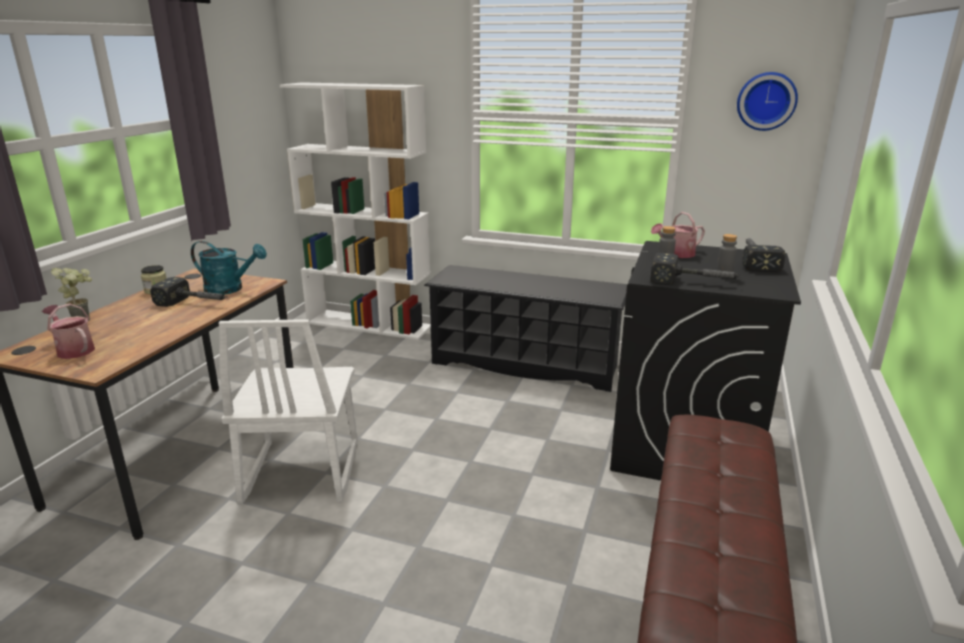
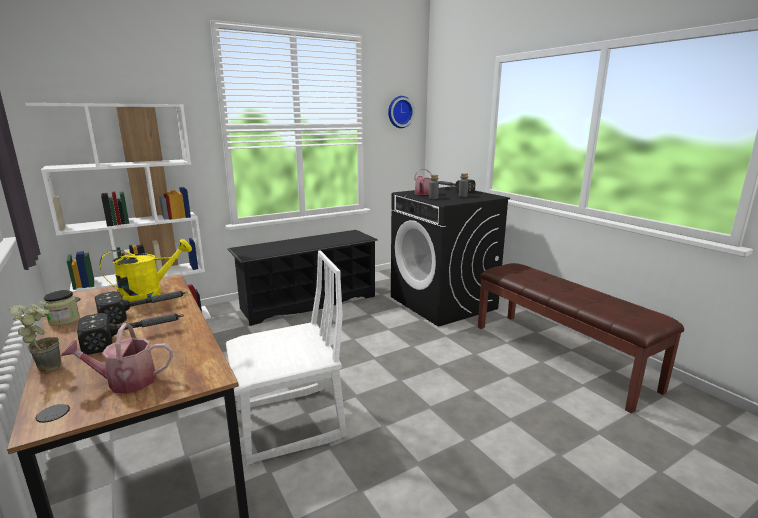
camera: 50 degrees left, 5 degrees down
turquoise watering can [191,241,267,295] -> yellow watering can [100,239,192,302]
white chair [219,319,358,505] -> white chair turned 60 degrees counterclockwise [226,250,347,465]
hammer [651,252,742,285] -> hammer moved to [77,313,184,354]

